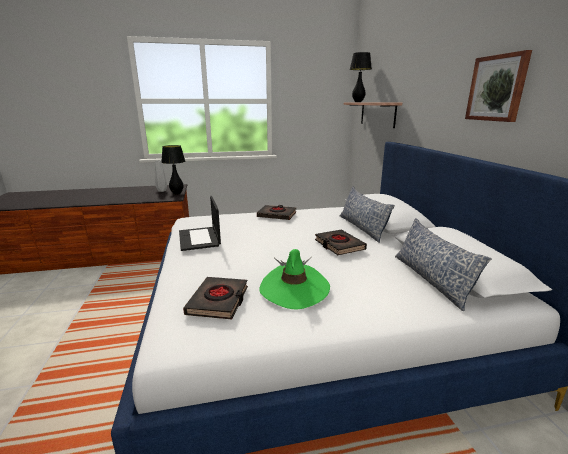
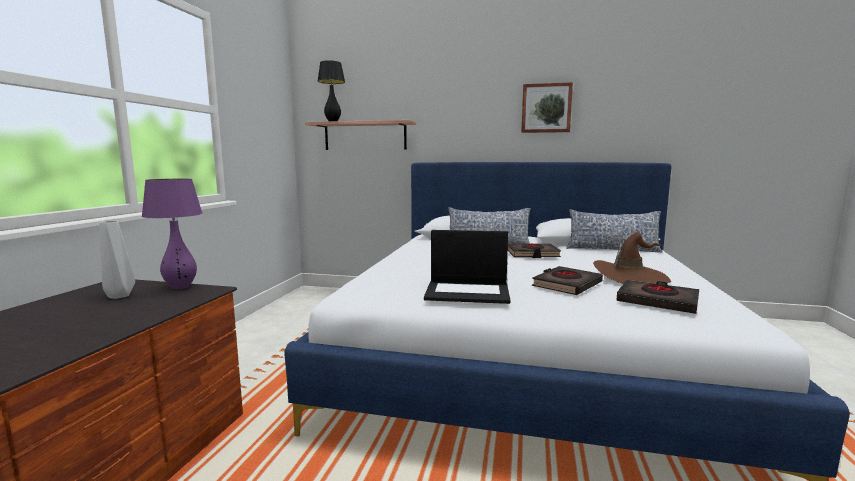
camera: 65 degrees left, 10 degrees down
black table lamp [161,145,185,195] -> purple table lamp [142,179,203,289]
black book [257,205,296,220] -> black book moved to [532,266,603,295]
green hat [259,249,330,309] -> brown hat [593,232,671,284]

